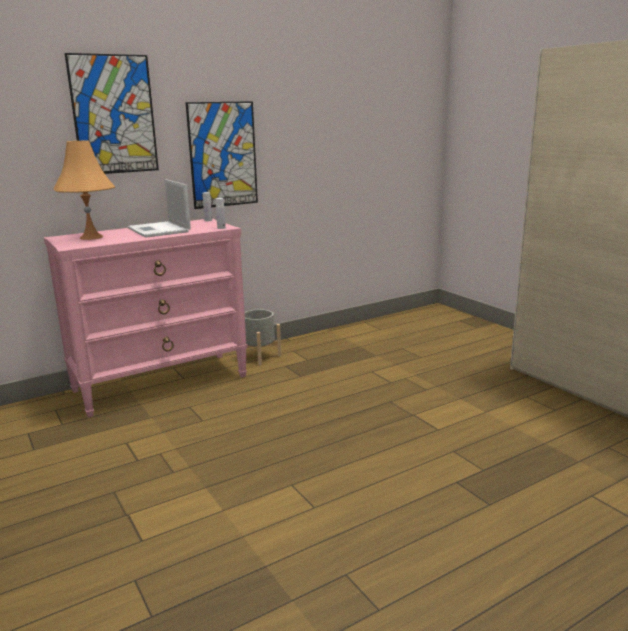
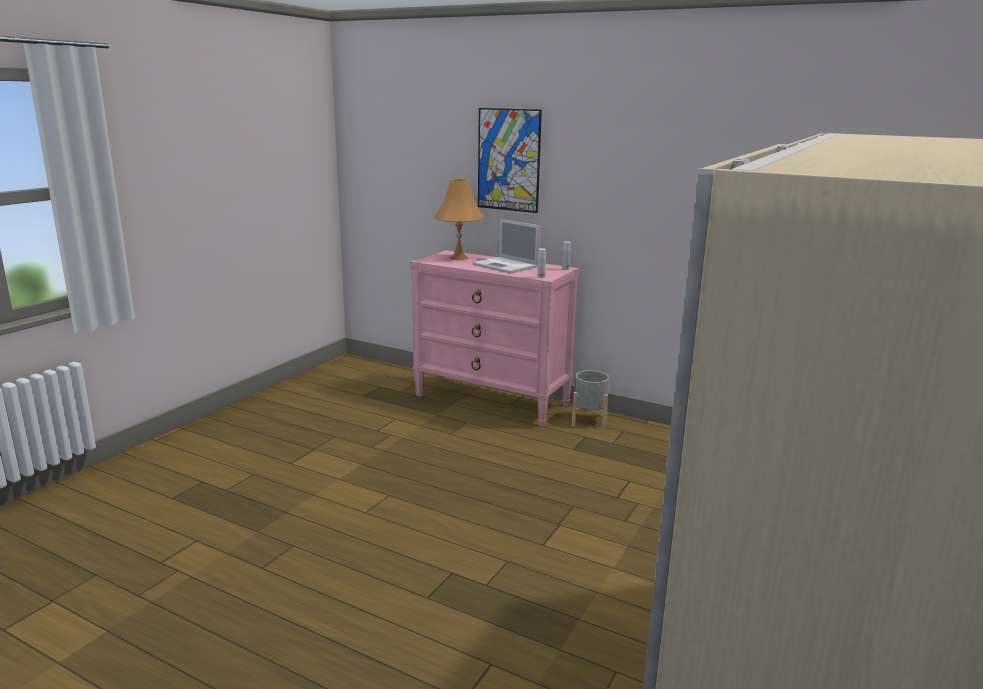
camera: 60 degrees right, 0 degrees up
laptop [128,179,191,238] -> laptop turned 75 degrees counterclockwise [472,219,540,274]
picture [185,101,258,209] -> none

